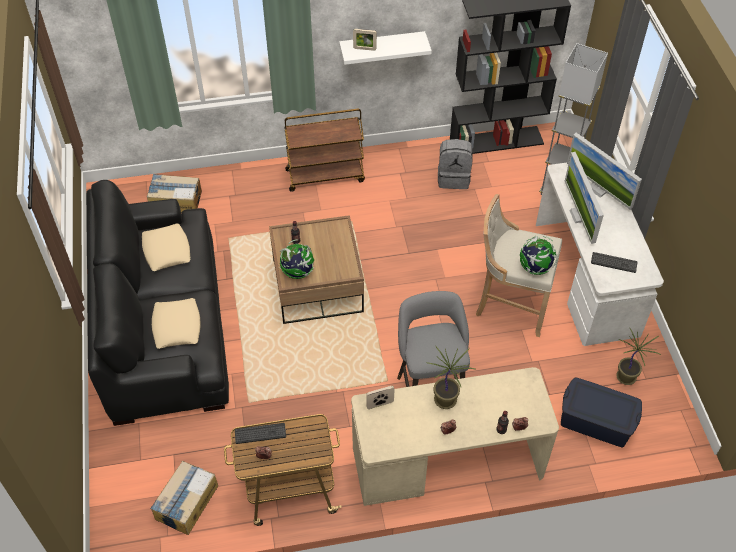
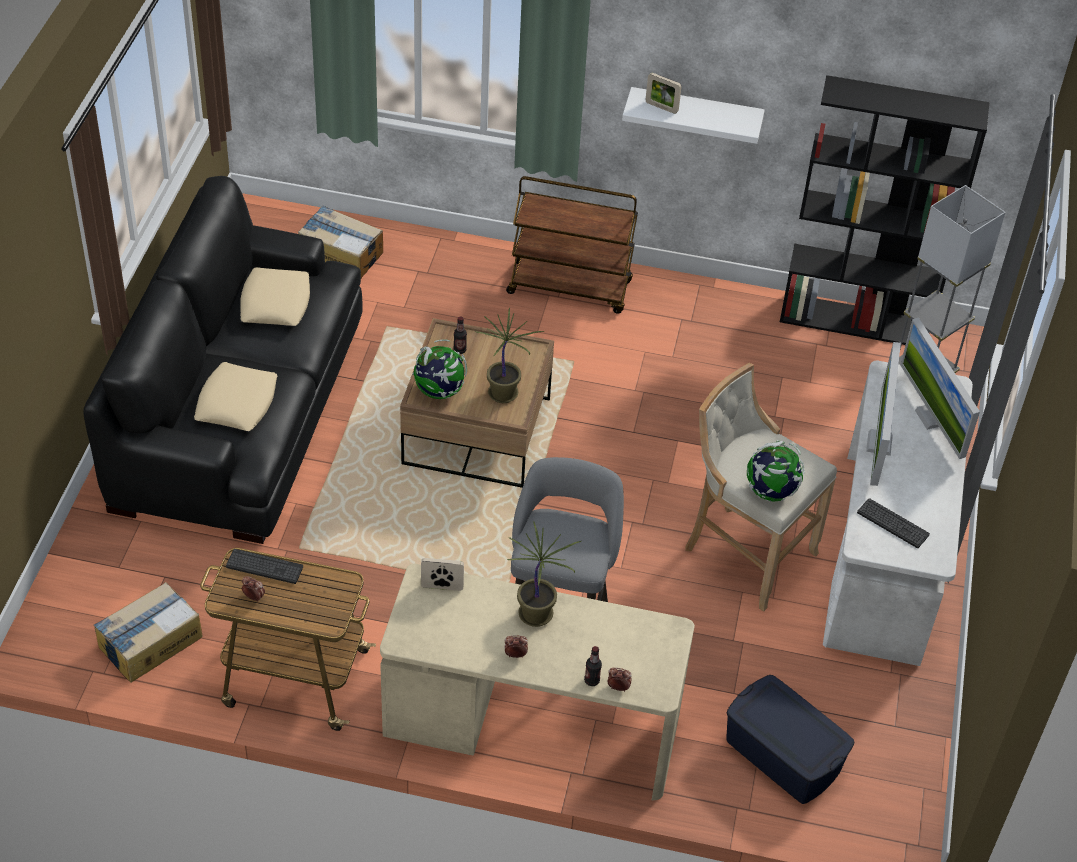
camera: 20 degrees right, 5 degrees down
grey backpack [438,139,473,189] -> none
potted plant [616,328,661,385] -> potted plant moved to [475,307,544,403]

